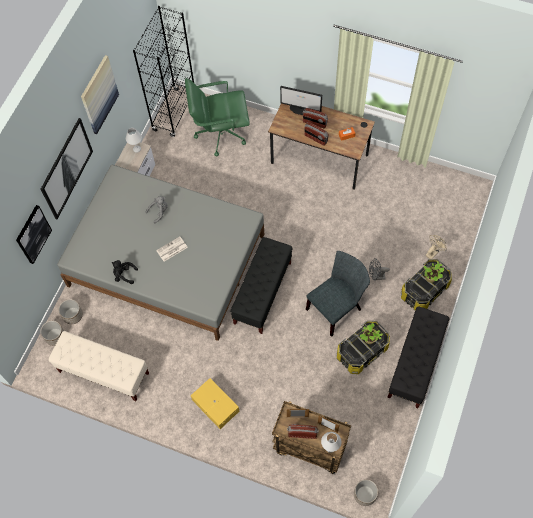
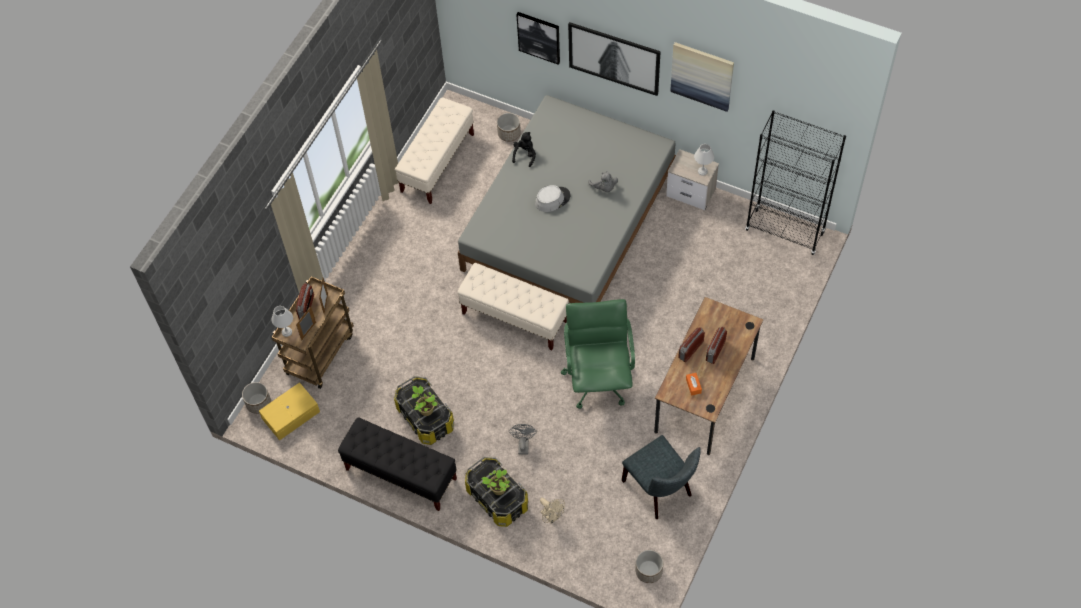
camera: 95 degrees right, 5 degrees down
planter [40,321,64,346] -> planter moved to [635,550,663,583]
newspaper [156,237,188,261] -> grey hat [535,185,570,212]
green office chair [185,78,250,156] -> green office chair moved to [561,299,635,409]
yellow storage box [191,378,239,429] -> yellow storage box moved to [259,382,320,440]
black bench [230,237,293,334] -> beige bench [458,263,569,350]
monitor [280,86,322,115] -> none
grey chair [306,251,370,337] -> grey chair moved to [622,435,701,519]

